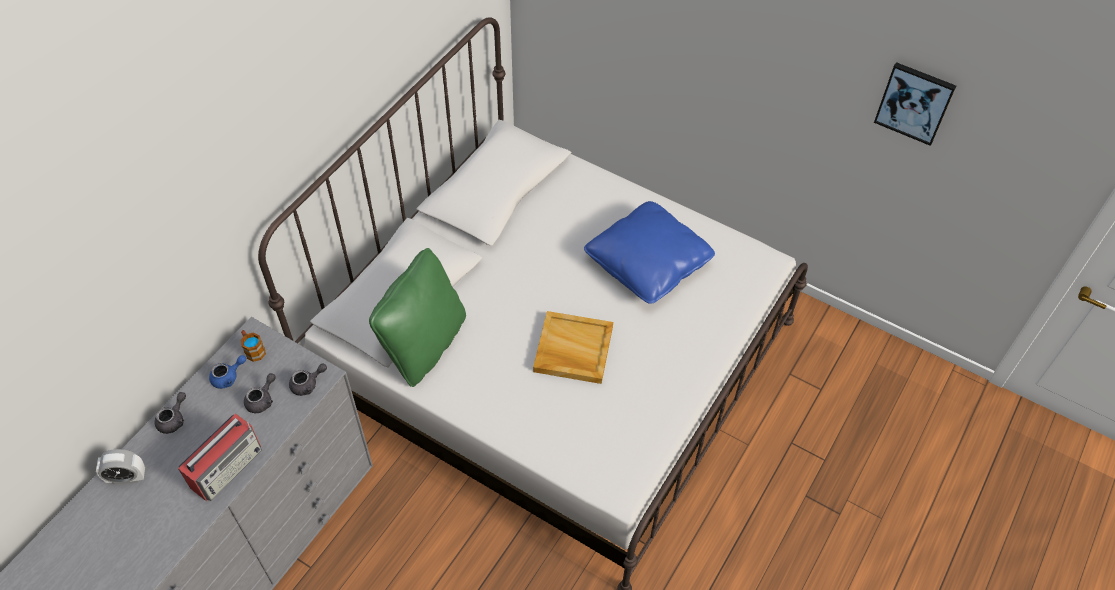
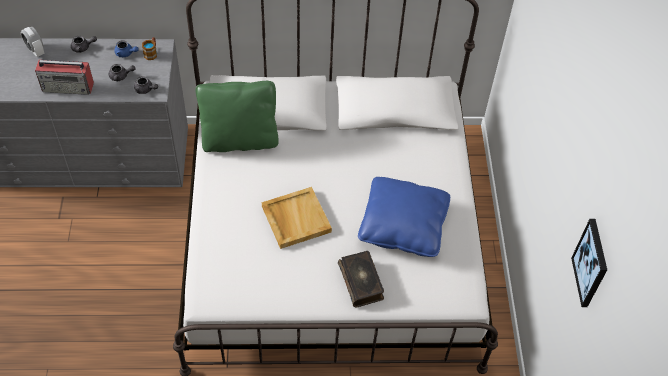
camera: 55 degrees right, 0 degrees up
none -> book [338,251,384,307]

